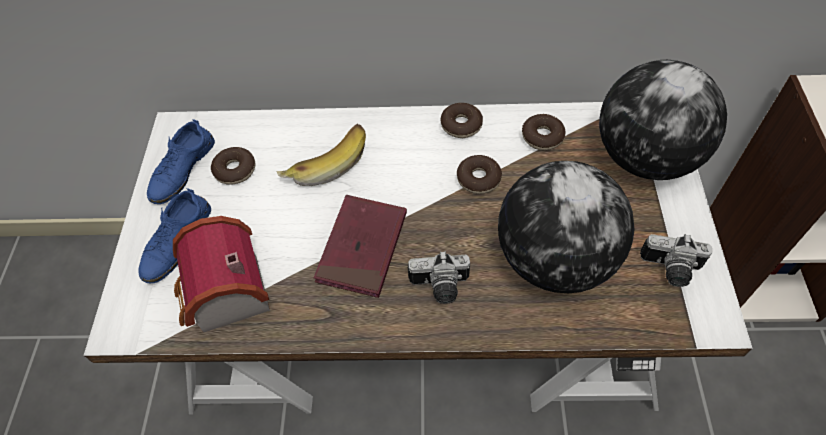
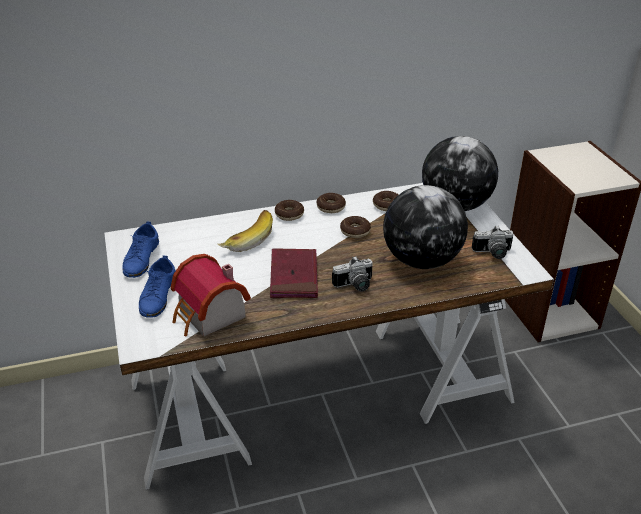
camera: 20 degrees left, 20 degrees down
donut [211,147,255,185] -> donut moved to [275,200,304,221]

